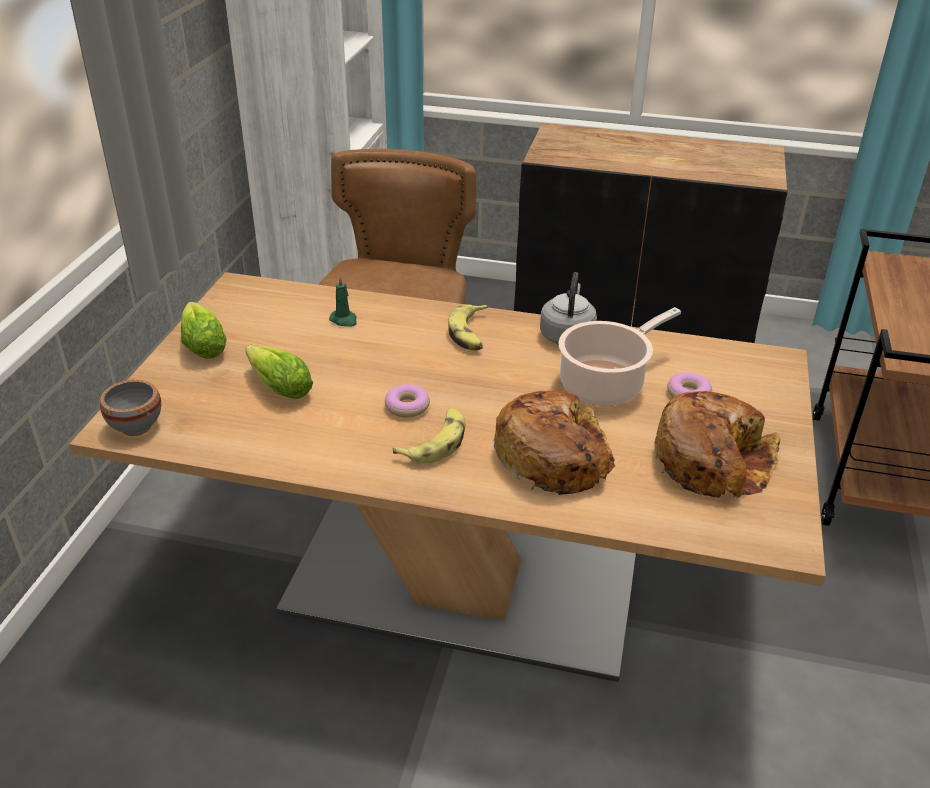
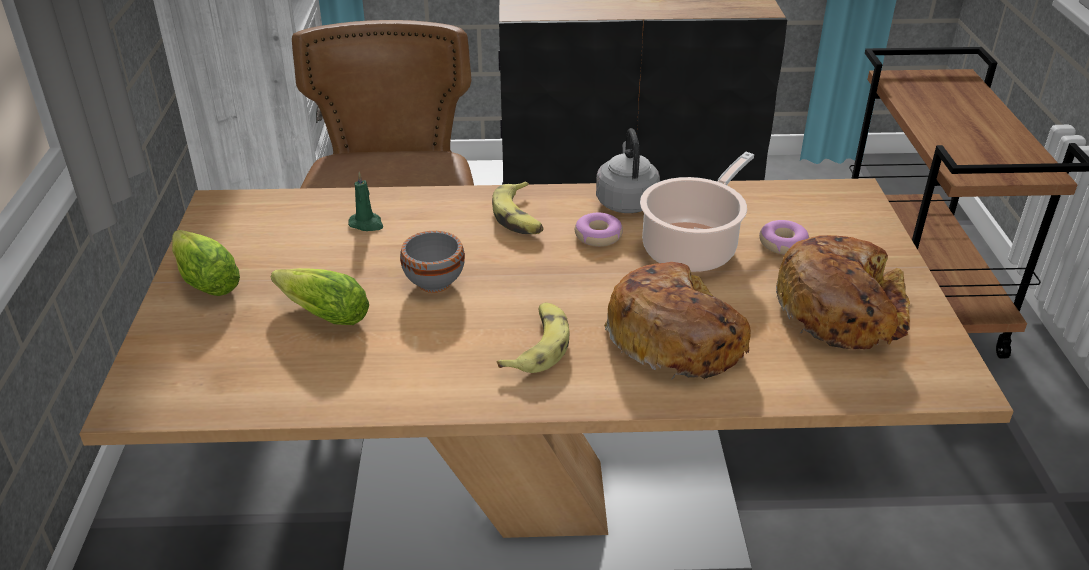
camera: 15 degrees left, 0 degrees up
grey bowl [100,380,161,436] -> grey bowl moved to [400,231,465,293]
donut [385,384,430,418] -> donut moved to [575,213,623,247]

